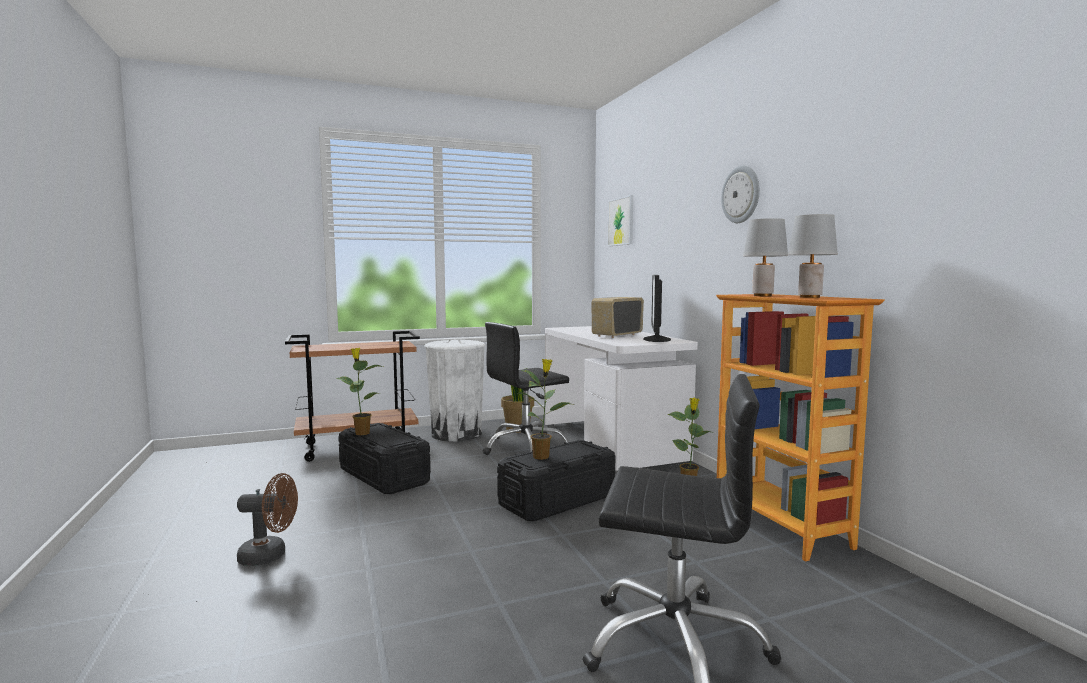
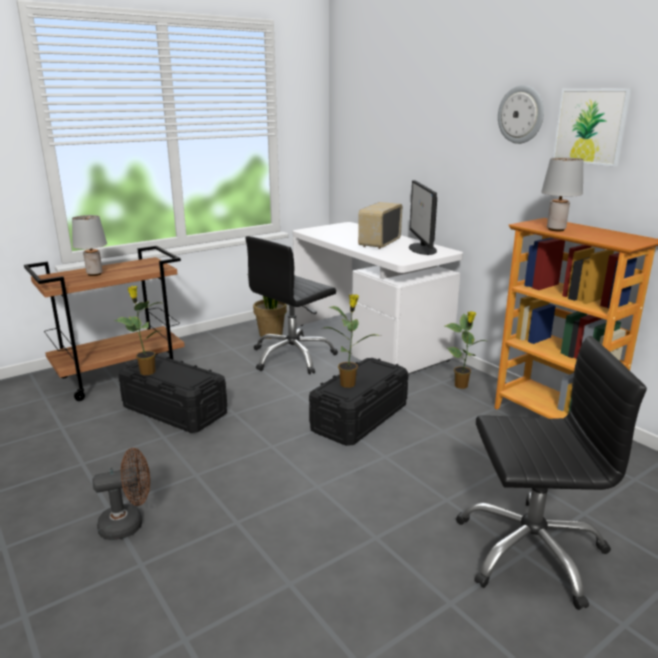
camera: 15 degrees left, 15 degrees up
white trash can [424,339,486,442] -> none
picture [608,195,633,246] -> picture moved to [553,88,632,167]
grey table lamp [788,214,838,298] -> grey table lamp moved to [72,215,107,276]

